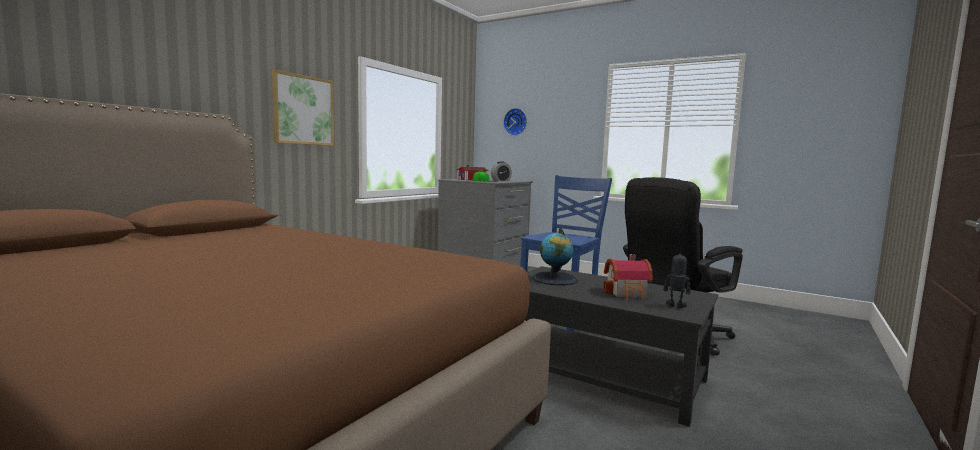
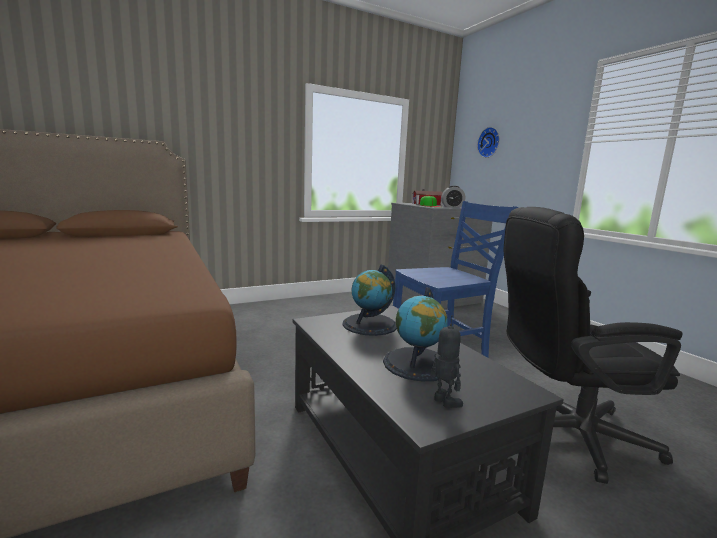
camera: 30 degrees right, 5 degrees up
picture [272,70,334,146] -> none
toy house [603,254,653,300] -> globe [383,287,448,381]

